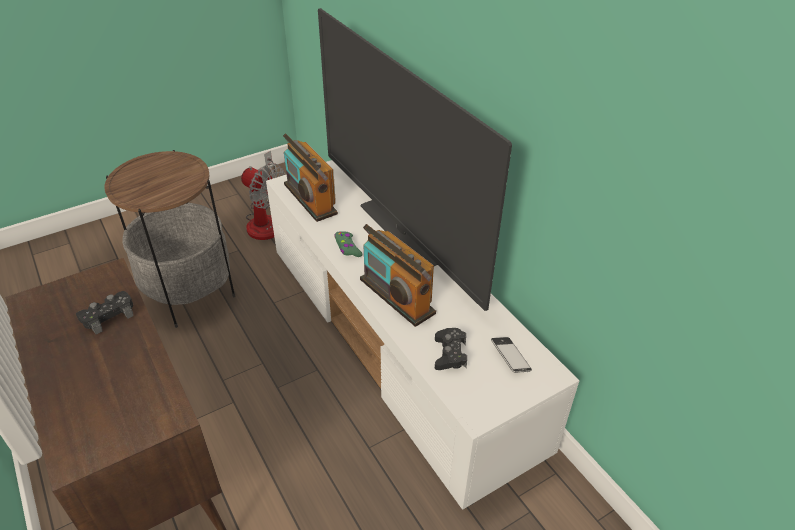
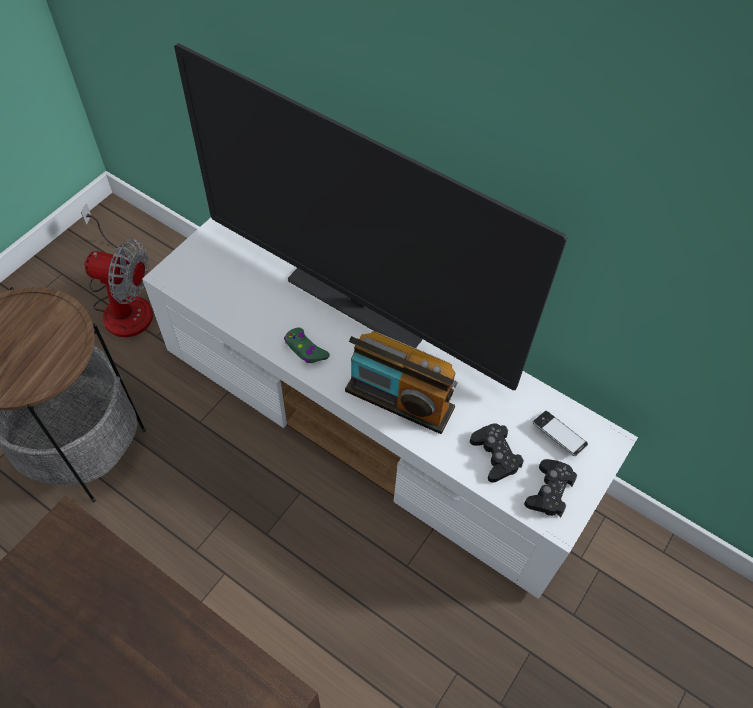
camera: 25 degrees left, 15 degrees up
black game controller [76,291,134,335] -> black game controller moved to [524,459,577,517]
radio [283,133,338,222] -> none

